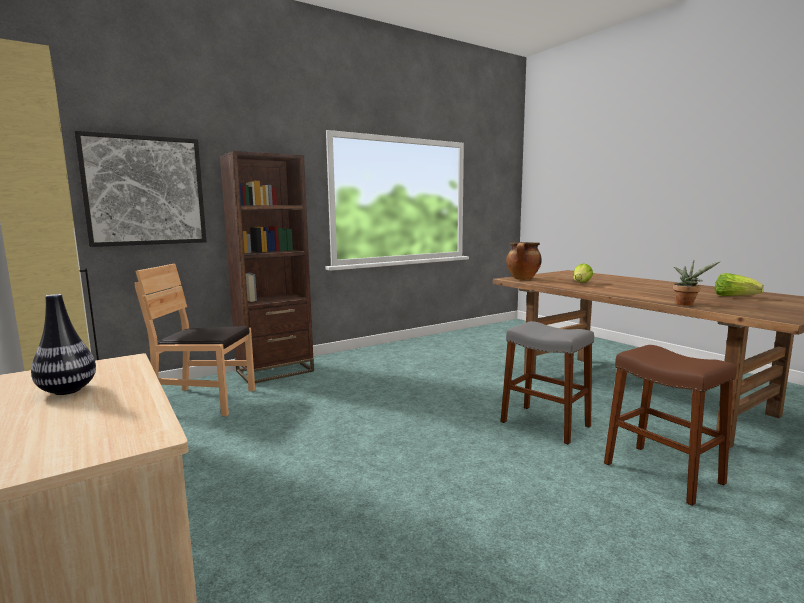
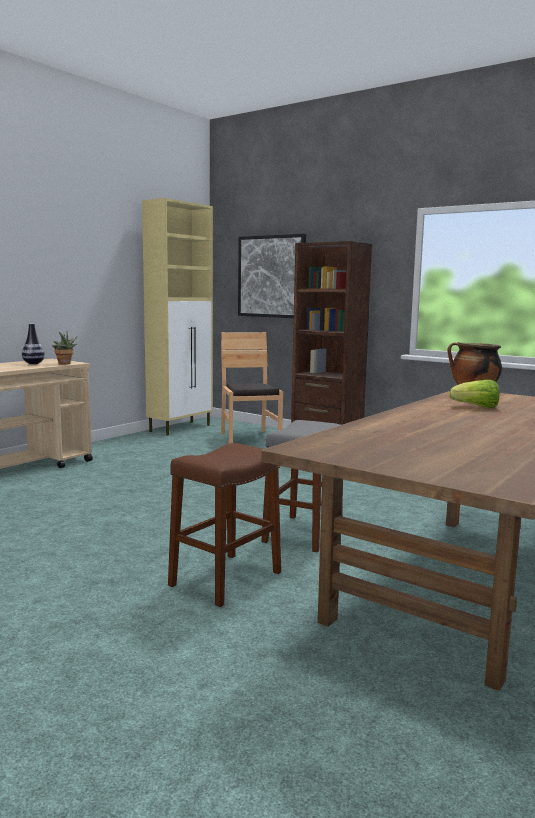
camera: 70 degrees right, 0 degrees up
potted plant [673,261,720,306] -> potted plant moved to [52,332,77,365]
lettuce [715,273,764,296] -> none

